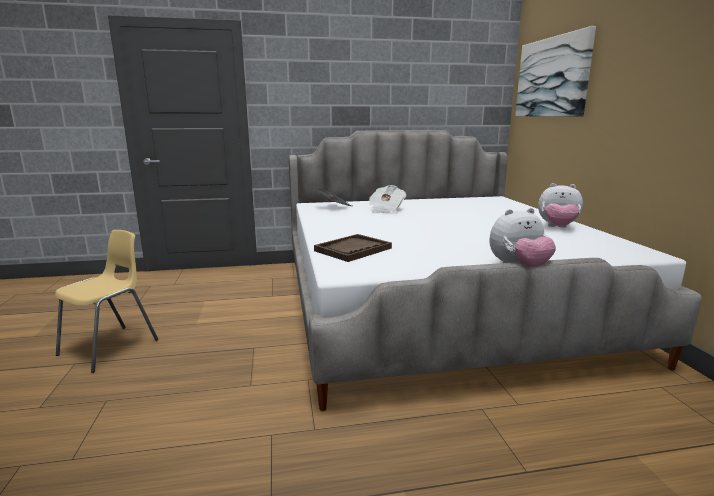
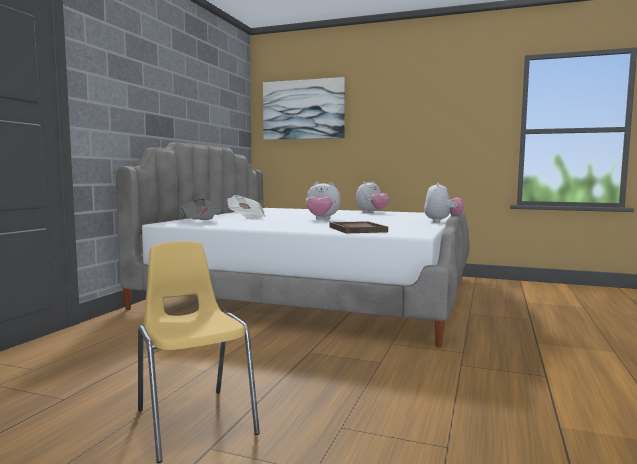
camera: 60 degrees left, 10 degrees down
none -> plush toy [306,182,341,219]

